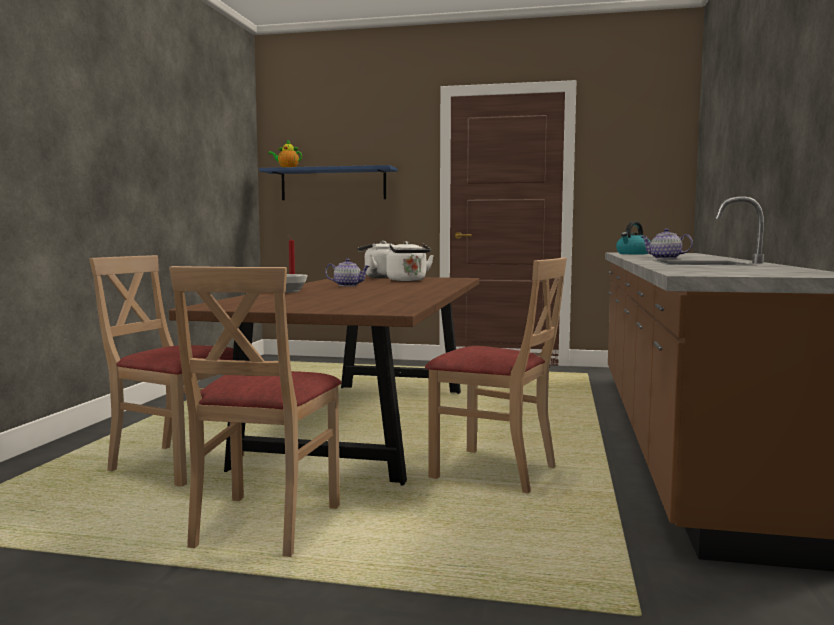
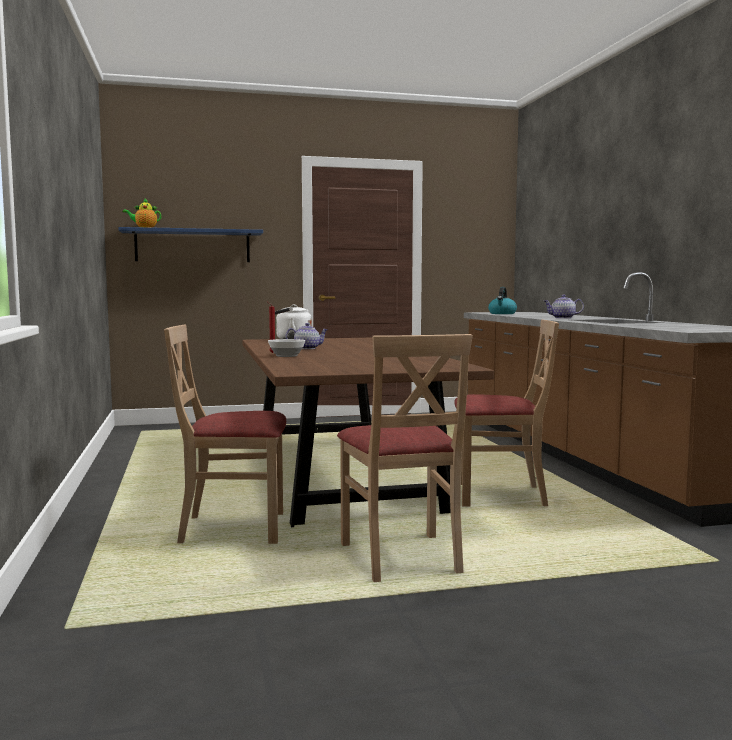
camera: 25 degrees left, 0 degrees up
white kettle [386,241,434,281] -> none

